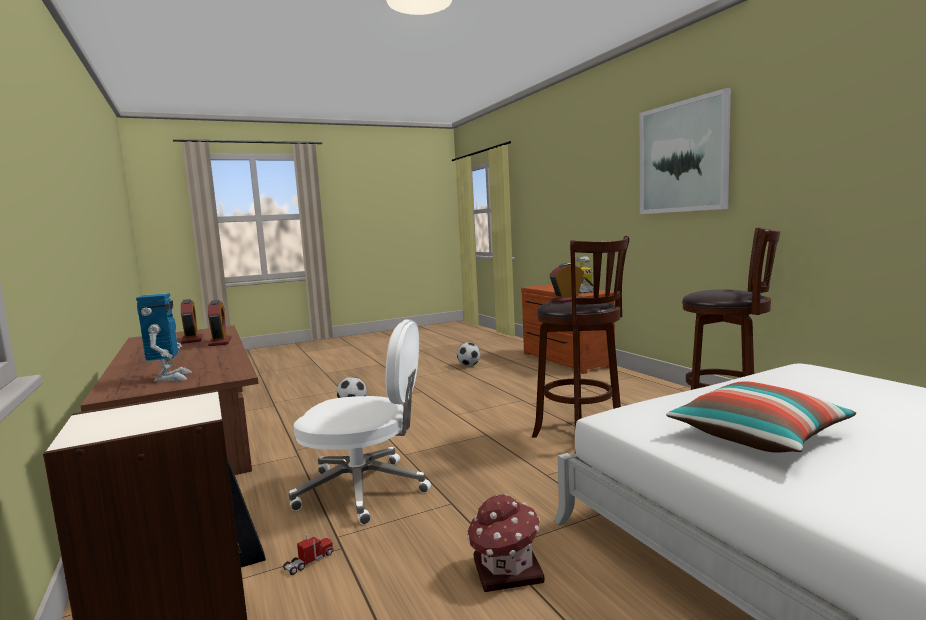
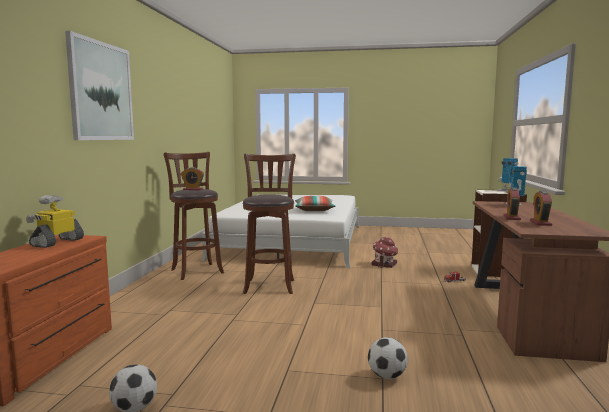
camera: 145 degrees left, 0 degrees up
white office chair [289,319,431,525] -> none
alarm clock [550,263,584,303] -> alarm clock moved to [181,167,204,190]
none -> toy robot [498,158,518,192]

